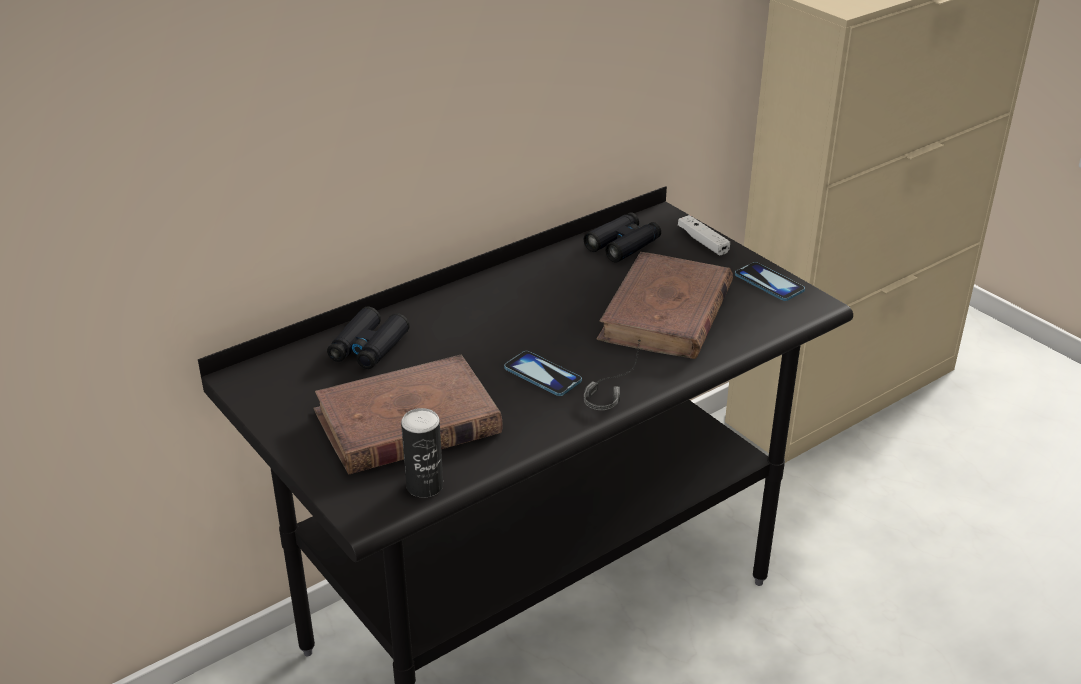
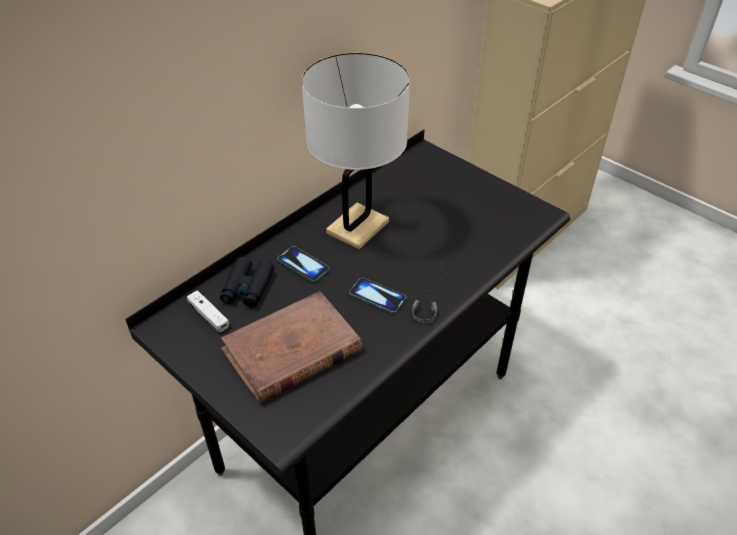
camera: 10 degrees left, 10 degrees up
can [401,408,443,497] -> none
black binoculars [584,212,661,263] -> none
brown book [597,252,733,359] -> none
white game controller [678,215,730,255] -> white game controller moved to [187,290,229,332]
phone [735,262,805,301] -> phone moved to [278,246,330,282]
none -> white table lamp [302,53,410,249]

